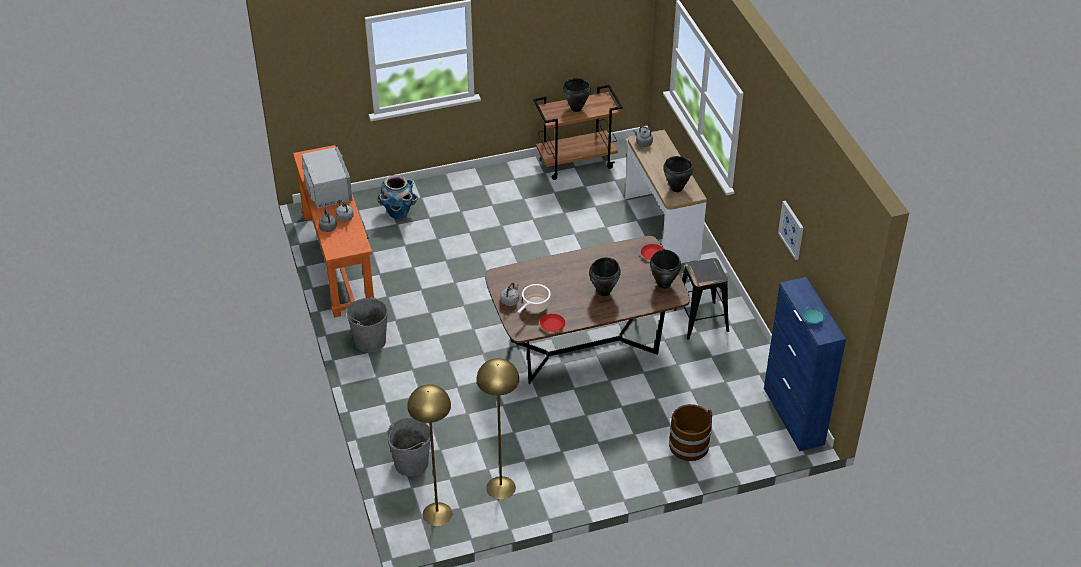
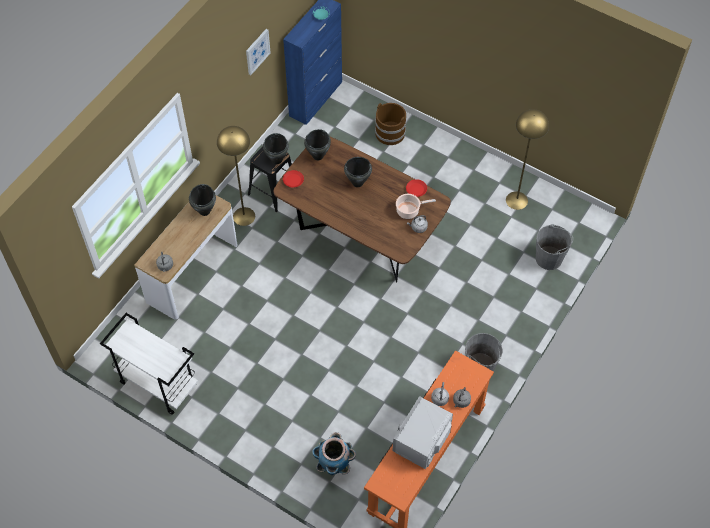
camera: 130 degrees left, 15 degrees up
yellow floor lamp [407,384,452,526] -> yellow floor lamp moved to [217,126,255,226]
brown cart [533,85,623,180] -> white cart [100,313,198,415]
black cooking pot [563,78,591,112] -> black cooking pot moved to [263,133,289,164]

